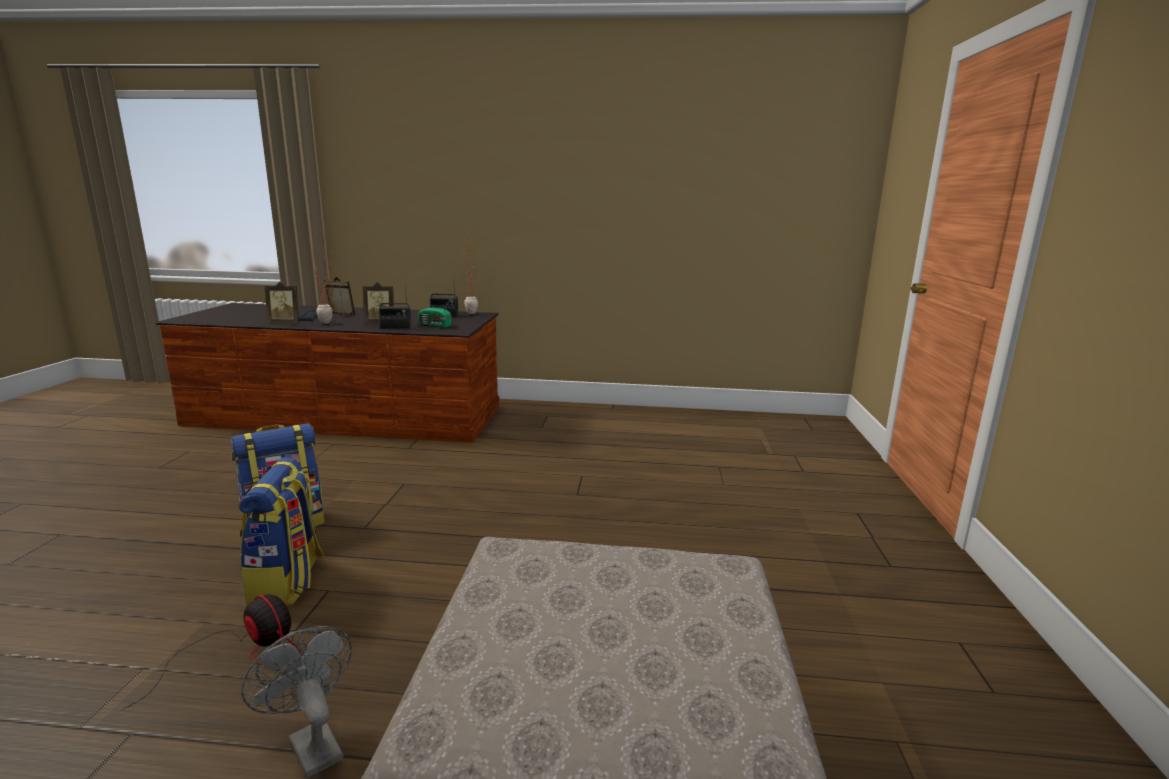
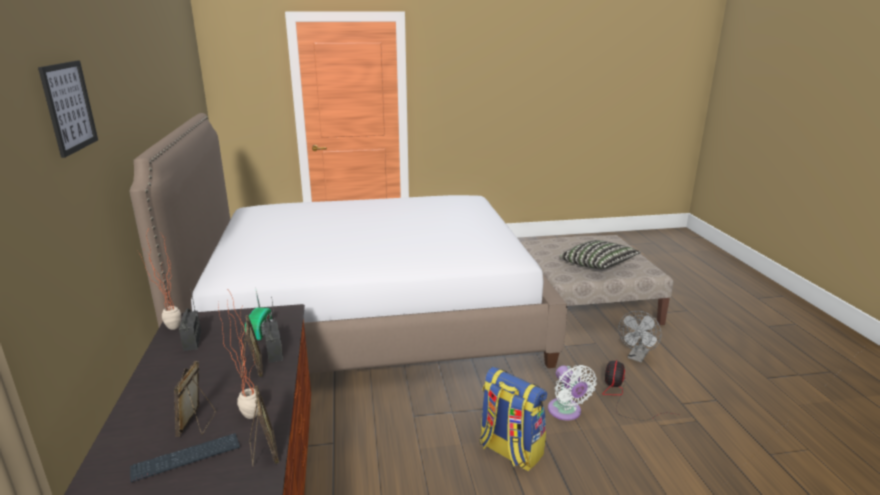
camera: 105 degrees left, 5 degrees up
backpack [239,457,326,606] -> white fan [548,365,597,421]
none -> picture [38,61,98,158]
none -> bed [129,113,567,374]
none -> pillow [560,240,641,269]

